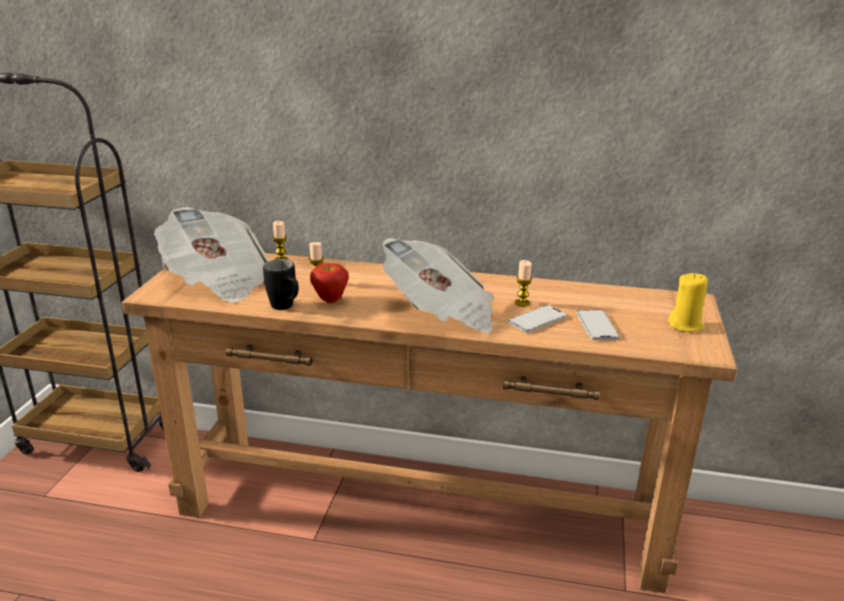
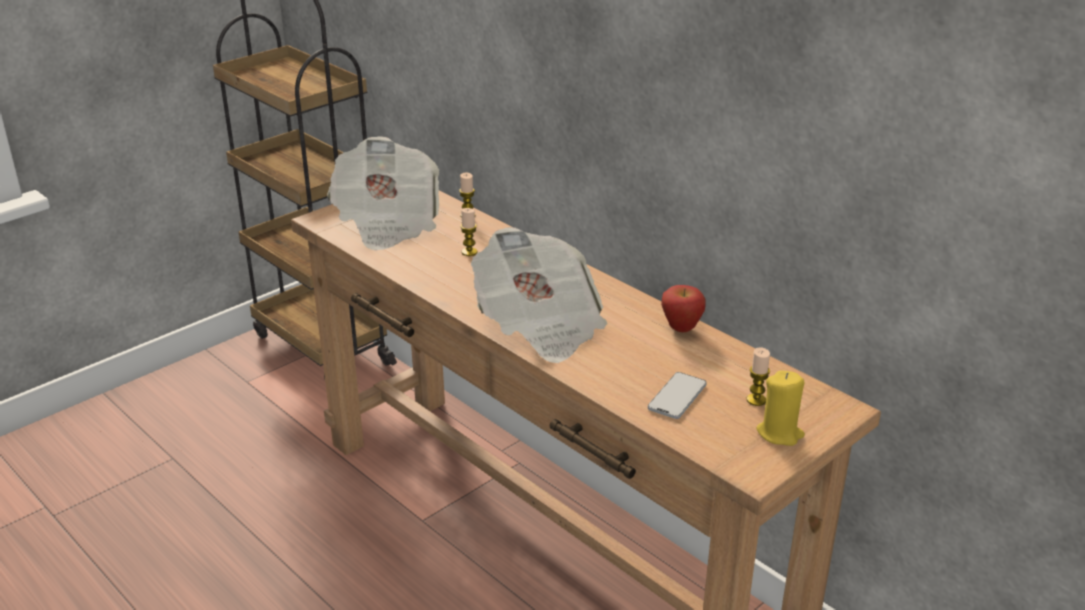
camera: 35 degrees right, 5 degrees up
black mug [263,259,299,310] -> none
apple [310,263,349,303] -> apple moved to [661,285,706,332]
phone [508,305,567,333] -> none
candle [515,260,532,307] -> candle moved to [747,347,770,406]

